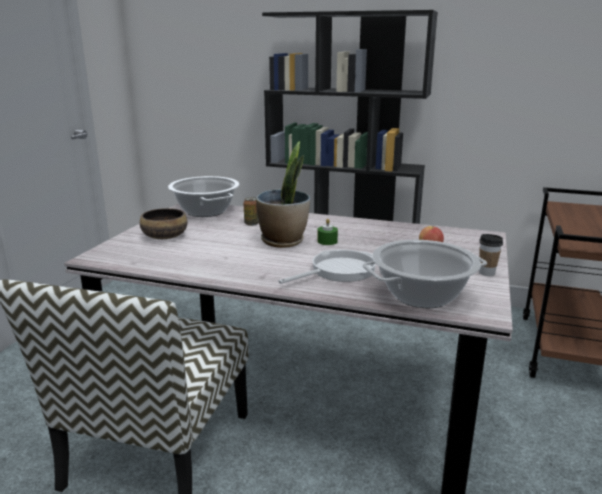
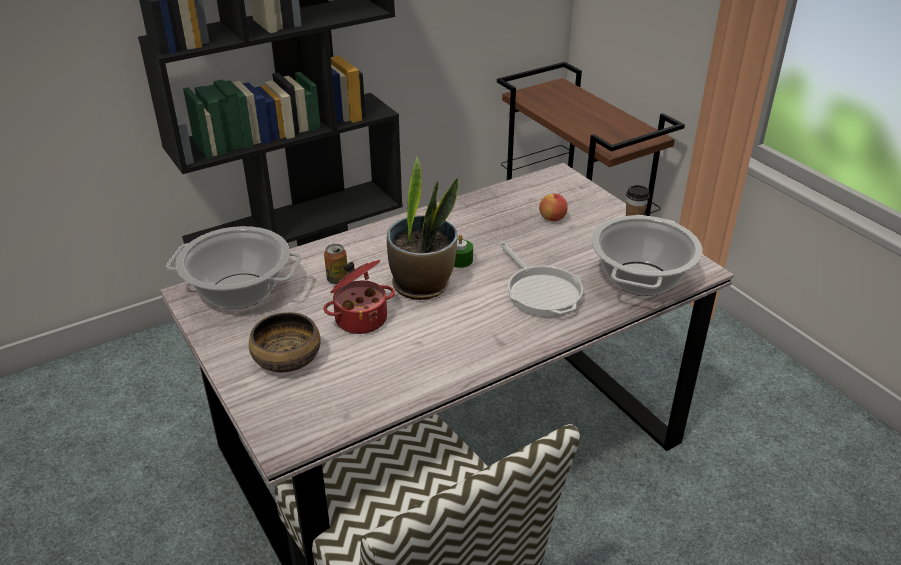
camera: 50 degrees left, 15 degrees up
frying pan [279,249,376,284] -> frying pan turned 150 degrees clockwise [500,242,583,317]
none -> cooking pot [324,260,395,334]

